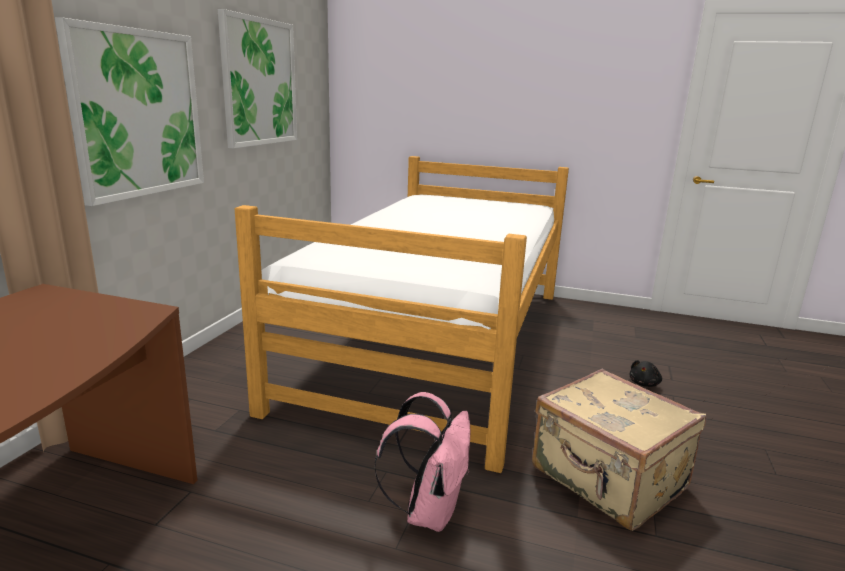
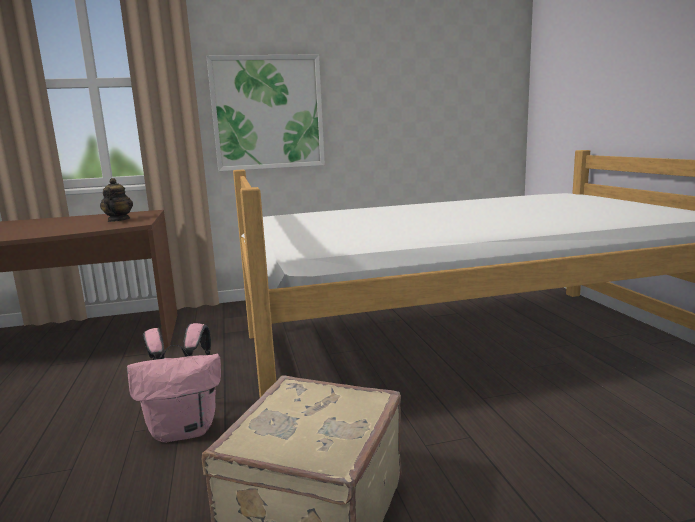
camera: 60 degrees right, 5 degrees down
picture [218,9,297,149] -> none
black plush toy [630,360,662,387] -> none
none -> teapot [100,178,133,222]

